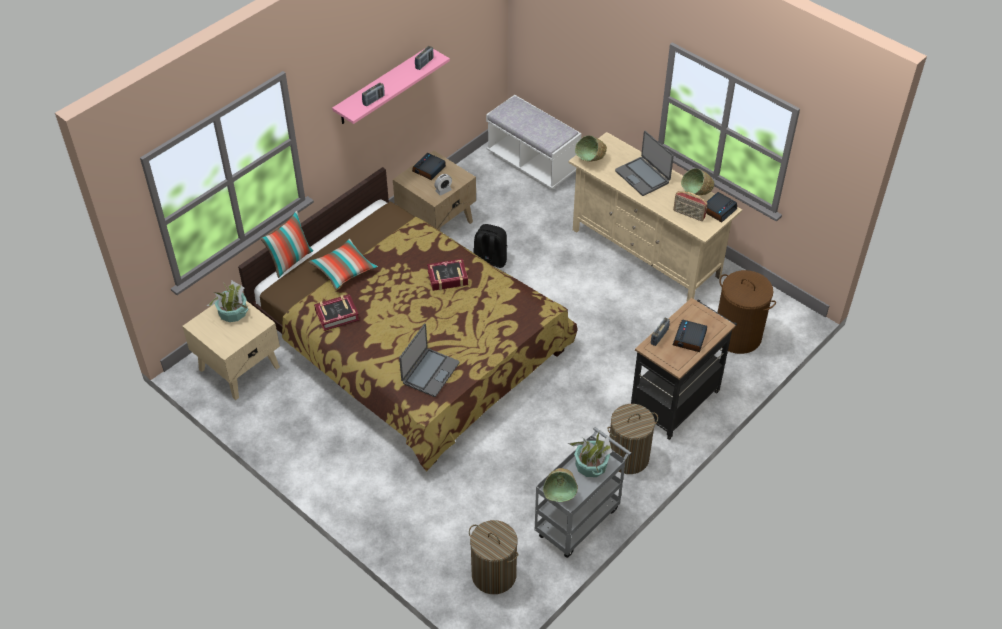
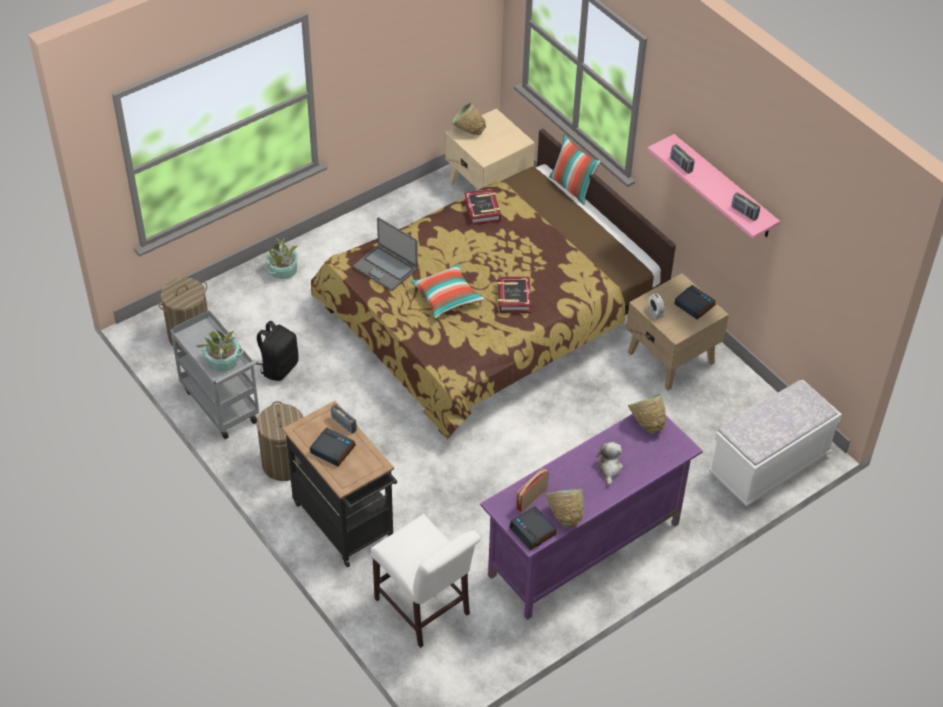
camera: 100 degrees right, 0 degrees up
potted plant [207,280,249,322] -> potted plant moved to [266,239,298,280]
pillow [309,239,378,289] -> pillow moved to [411,263,485,318]
black backpack [473,224,507,268] -> black backpack moved to [257,321,299,381]
green bowl [543,468,578,502] -> green bowl moved to [452,103,486,135]
beige dresser [569,132,742,301] -> purple dresser [480,414,703,620]
laptop [615,131,674,196] -> plush toy [596,442,623,486]
brown laundry basket [717,270,776,354] -> white chair [371,514,480,648]

